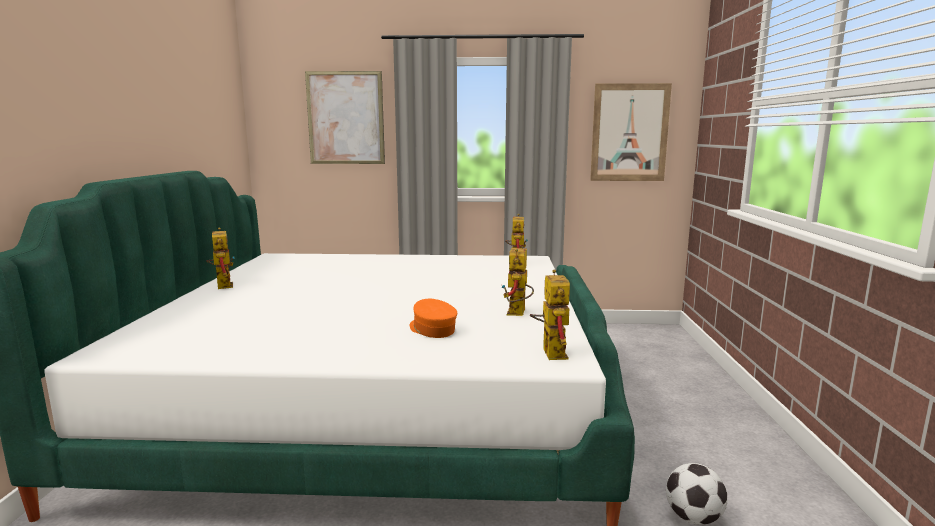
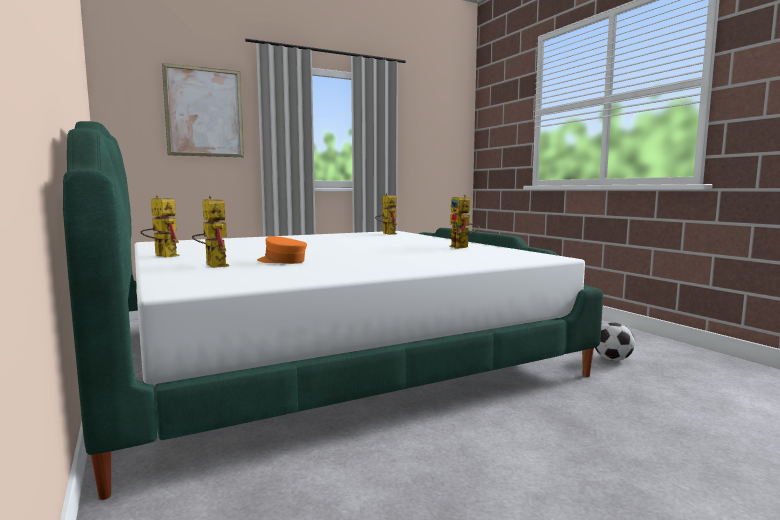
camera: 30 degrees left, 5 degrees down
orange cap [410,299,457,338] -> orange cap moved to [257,236,307,264]
toy robot [530,270,570,360] -> toy robot moved to [192,196,229,268]
picture [590,83,672,181] -> none

